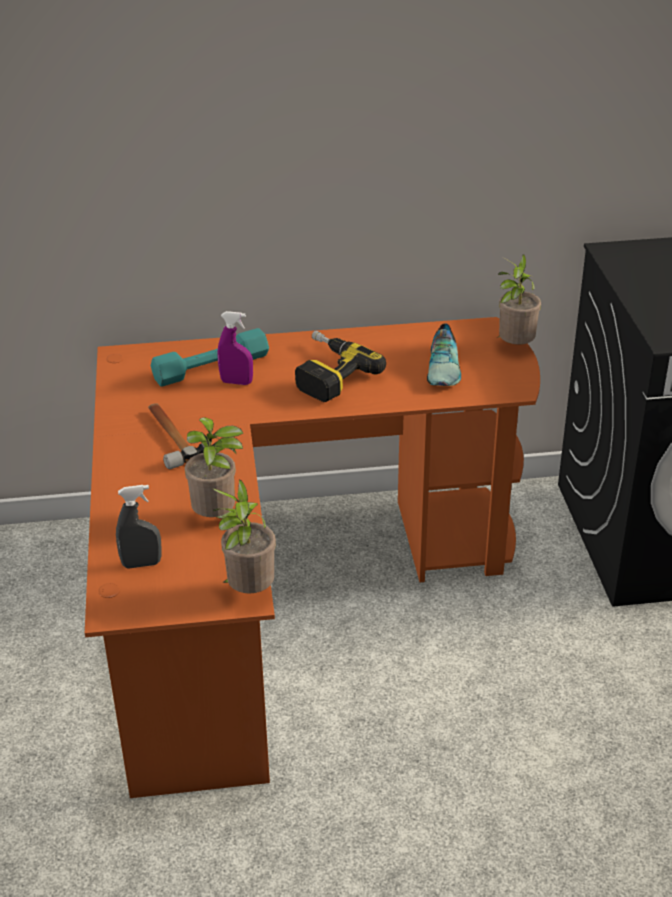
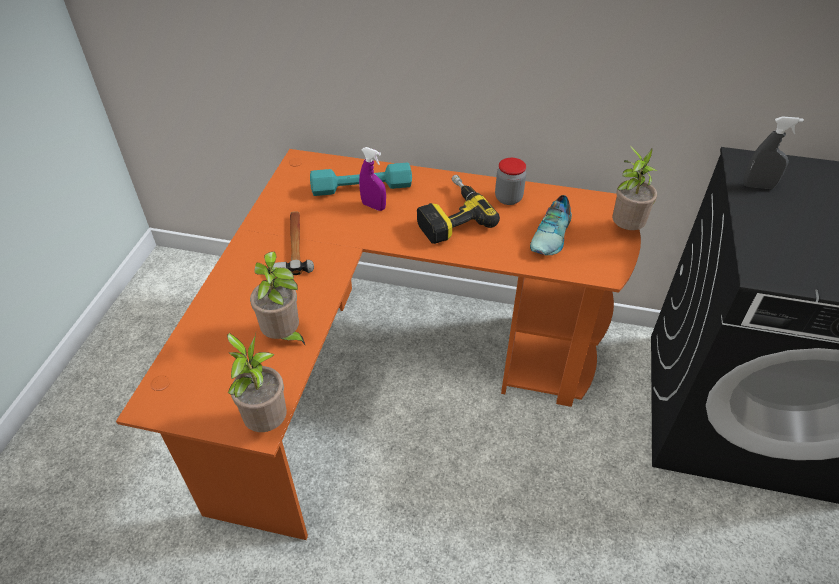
camera: 20 degrees right, 10 degrees up
grey spray bottle [116,485,162,569] -> grey spray bottle moved to [743,116,804,189]
none -> jar [495,158,526,205]

